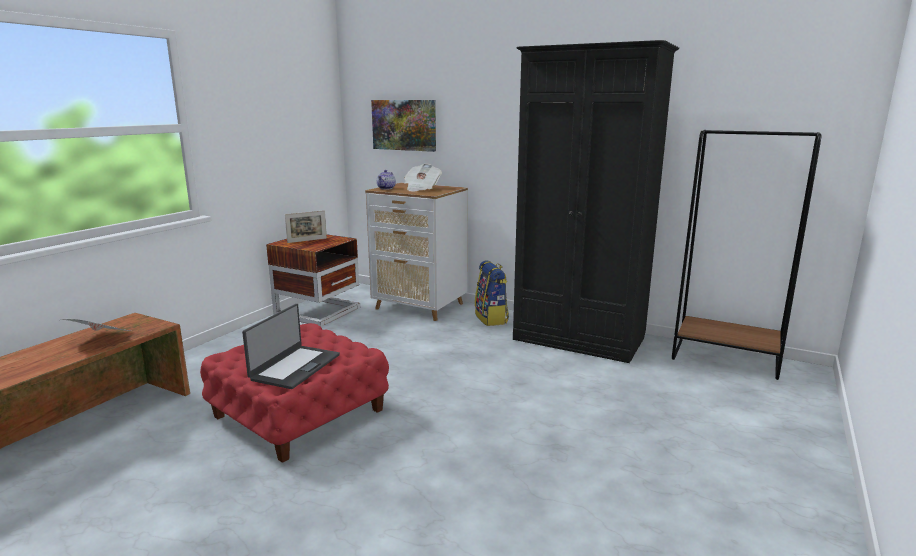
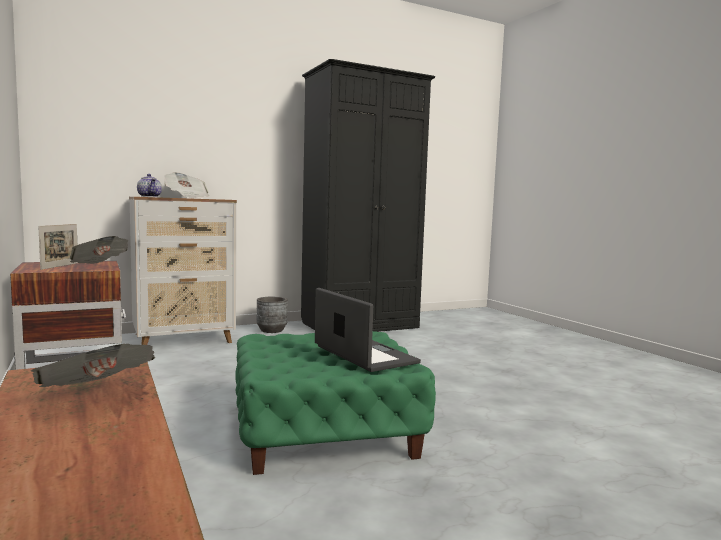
camera: 55 degrees left, 10 degrees down
red ottoman [200,323,389,463] -> green ottoman [235,331,436,475]
picture [371,100,436,152] -> none
backpack [475,260,509,326] -> grey planter [256,297,288,333]
clothes rack [672,130,822,380] -> none
none -> newspaper [70,236,128,264]

